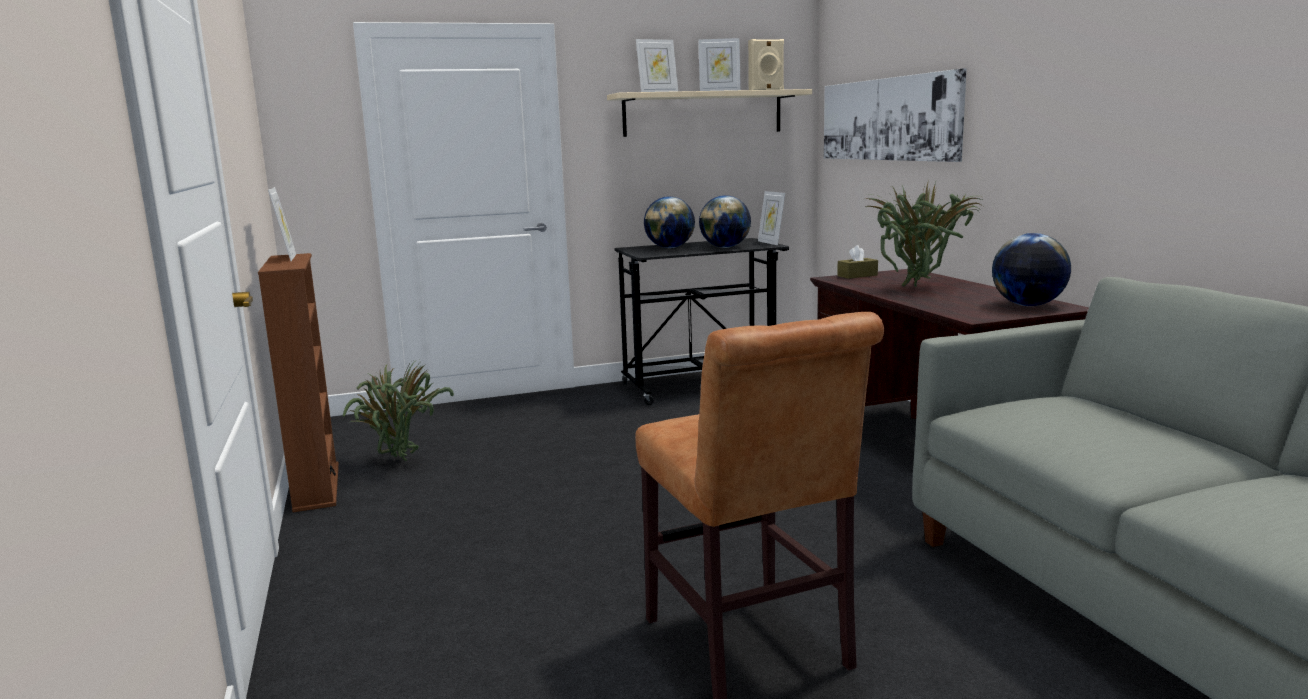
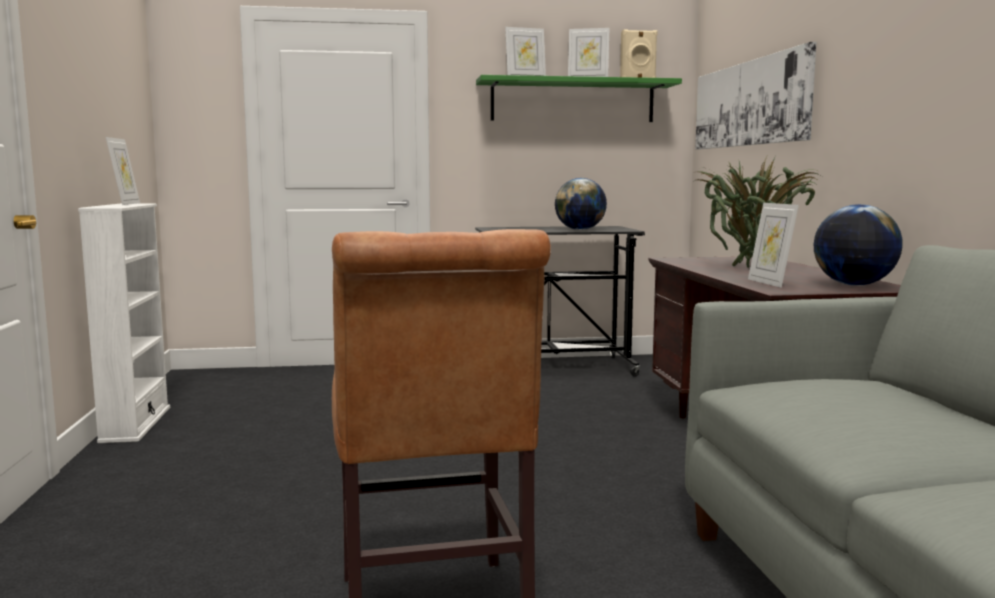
camera: 10 degrees right, 5 degrees down
brown bookcase [258,253,339,512] -> white bookcase [78,203,170,443]
potted plant [342,361,454,461] -> none
beige shelf [607,89,812,137] -> green shelf [476,75,682,122]
globe [644,196,695,248] -> none
picture frame [758,191,785,245] -> picture frame moved to [748,203,799,288]
brown tissue box [837,245,878,279] -> none

